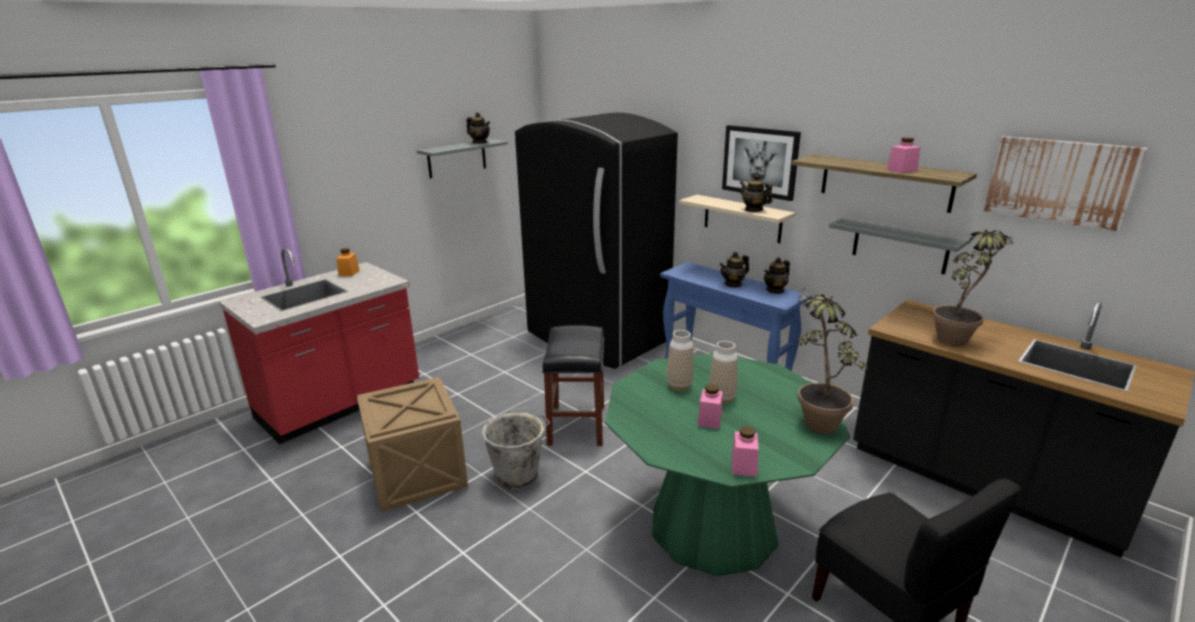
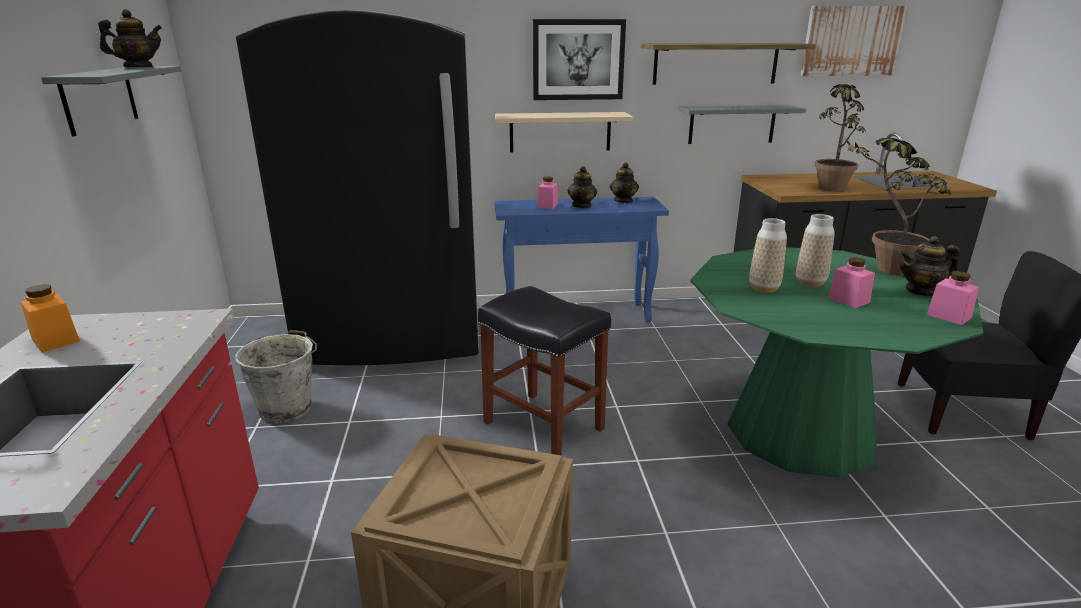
camera: 50 degrees left, 0 degrees up
grey bucket [482,411,550,490] -> grey bucket moved to [235,330,317,424]
teapot [740,174,773,212] -> teapot moved to [899,236,960,297]
pink jar [887,137,921,173] -> pink jar moved to [537,177,558,209]

